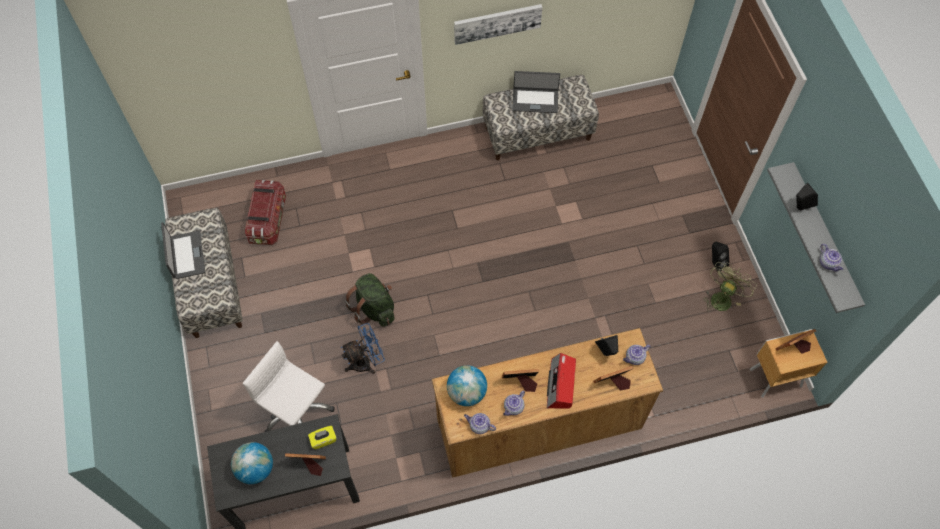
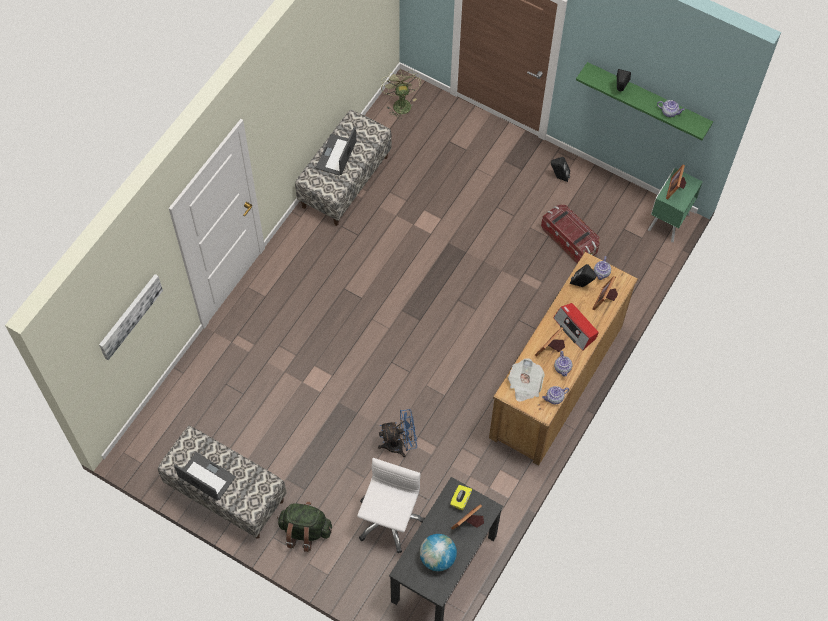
camera: 45 degrees left, 0 degrees up
white office chair [243,341,334,432] -> white office chair turned 120 degrees clockwise [357,458,425,553]
storage box [245,180,286,245] -> storage box moved to [541,204,600,263]
blue fan [341,323,385,374] -> blue fan turned 60 degrees clockwise [378,409,417,457]
green backpack [345,273,394,327] -> green backpack moved to [277,501,332,552]
globe [447,365,487,406] -> newspaper [508,358,545,402]
picture [454,4,542,45] -> picture moved to [99,274,163,360]
laptop [512,71,560,113] -> laptop turned 150 degrees clockwise [316,126,356,176]
green fan [703,262,757,312] -> green fan moved to [381,70,421,118]
brown nightstand [750,329,827,397] -> green nightstand [648,168,703,242]
grey shelf [767,162,865,313] -> green shelf [576,62,713,140]

